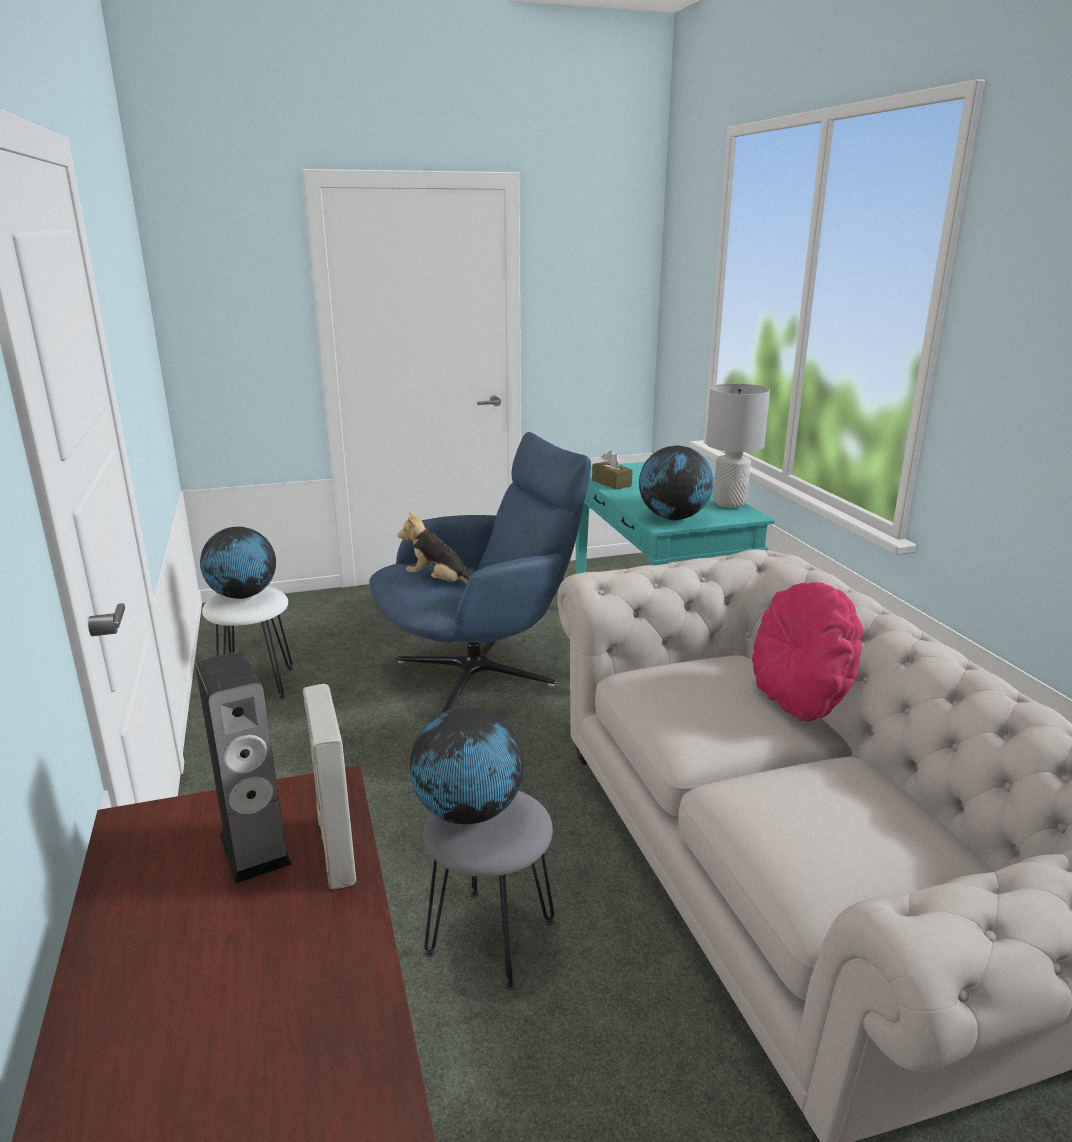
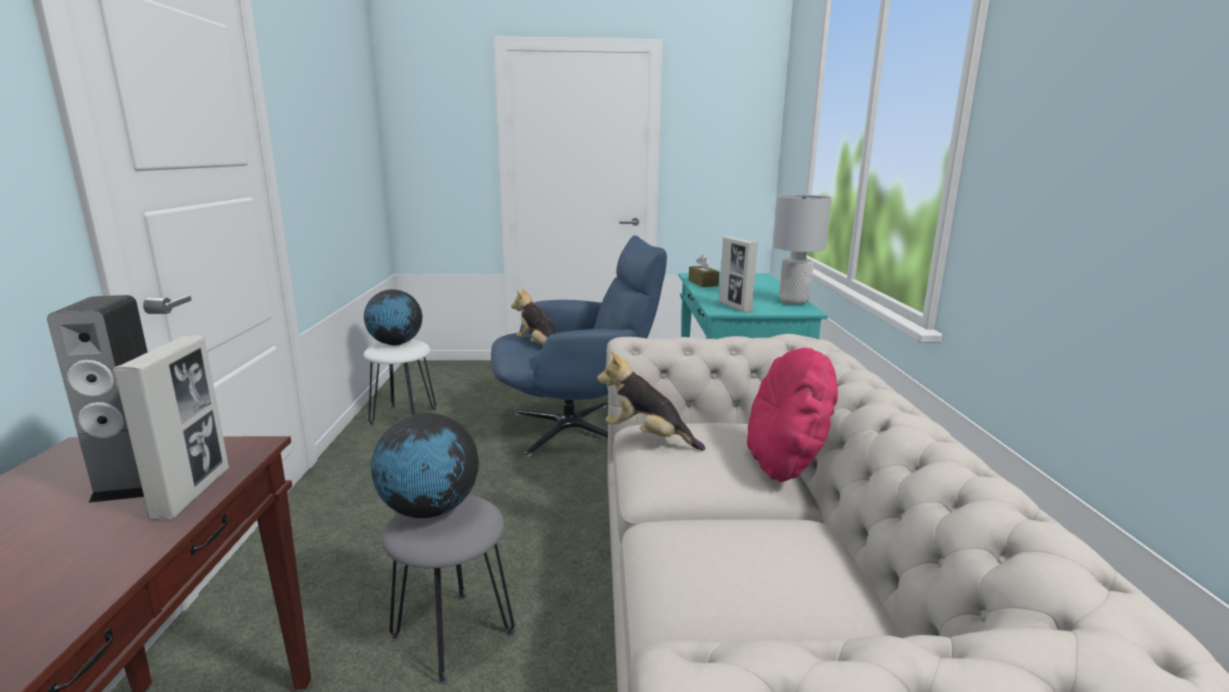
camera: 15 degrees right, 5 degrees down
globe [639,446,713,520] -> picture frame [719,236,758,312]
none -> plush toy [597,351,705,451]

